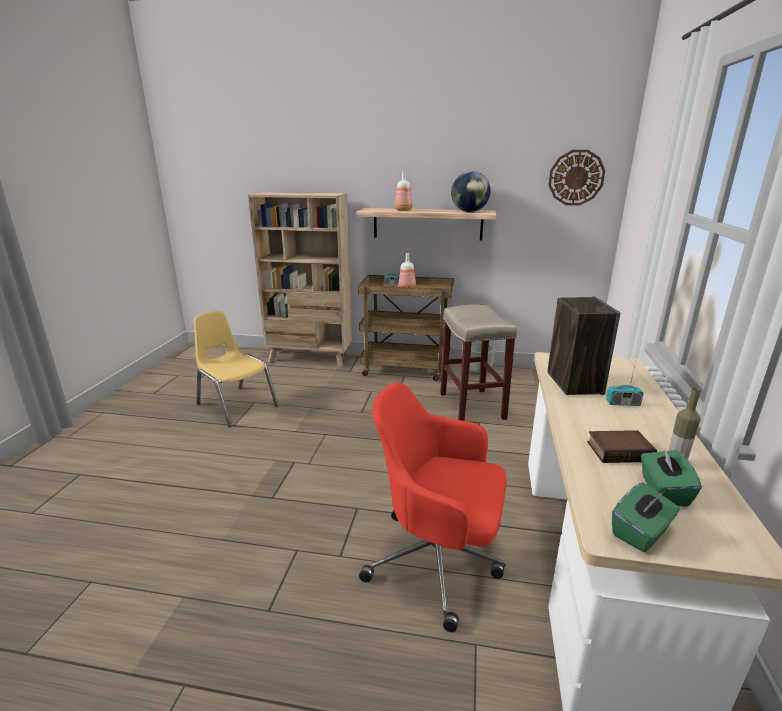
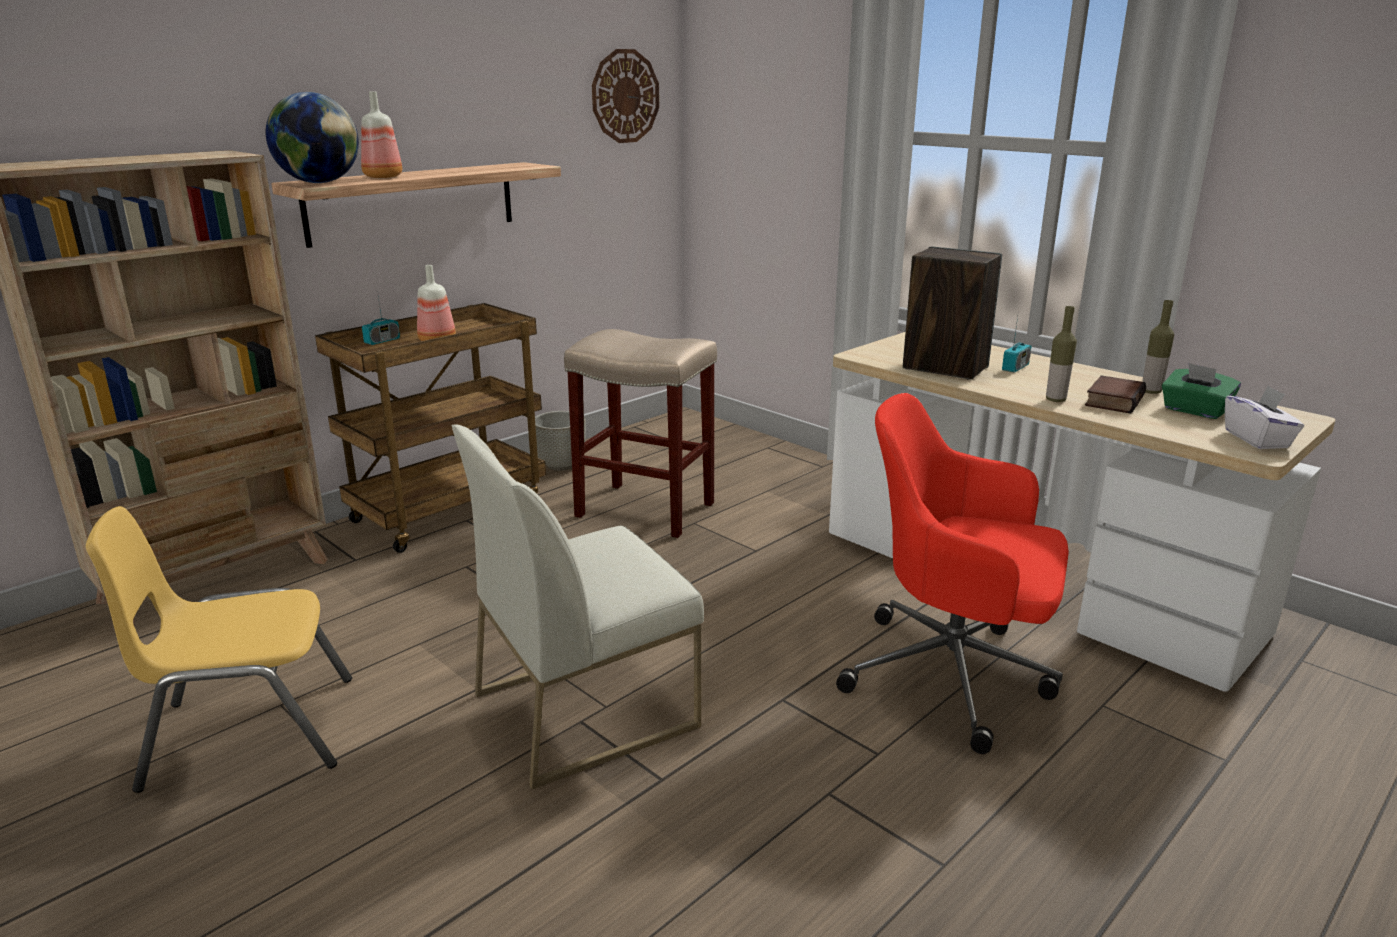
camera: 55 degrees left, 0 degrees up
red office chair [359,382,507,632] -> red office chair turned 60 degrees clockwise [836,393,1069,754]
globe [451,171,491,212] -> globe moved to [266,92,359,183]
green tissue box [612,483,680,552] -> white tissue box [1225,385,1304,449]
none -> white chair [452,424,704,789]
none -> bottle [1046,306,1077,402]

